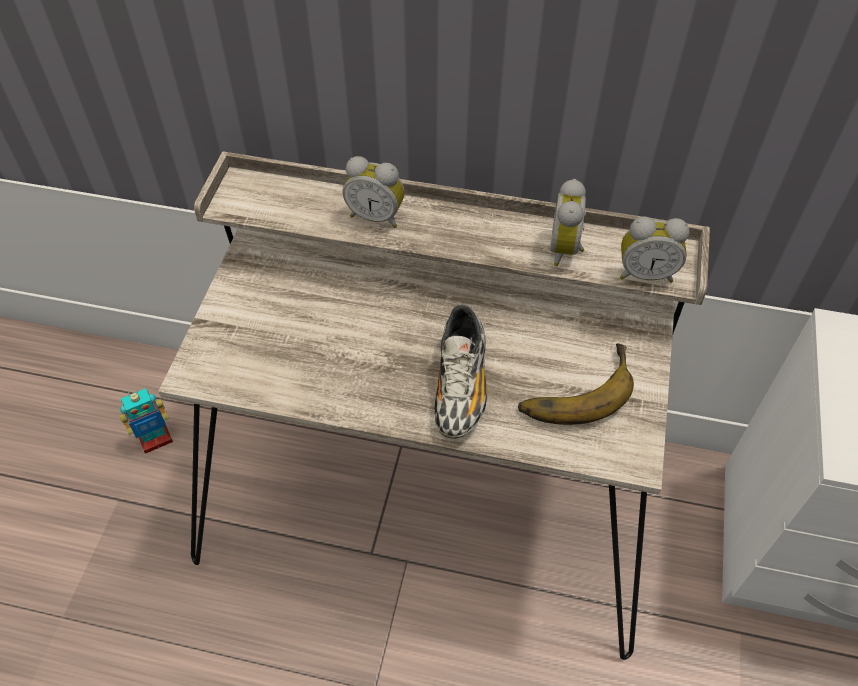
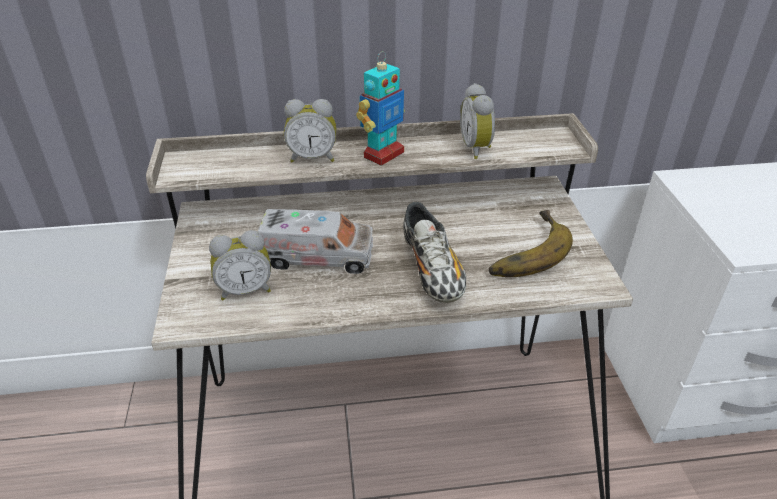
camera: 20 degrees left, 15 degrees down
toy robot [120,388,173,454] -> toy robot moved to [356,51,405,166]
alarm clock [620,216,689,283] -> alarm clock moved to [209,230,271,301]
none -> toy truck [258,209,373,274]

